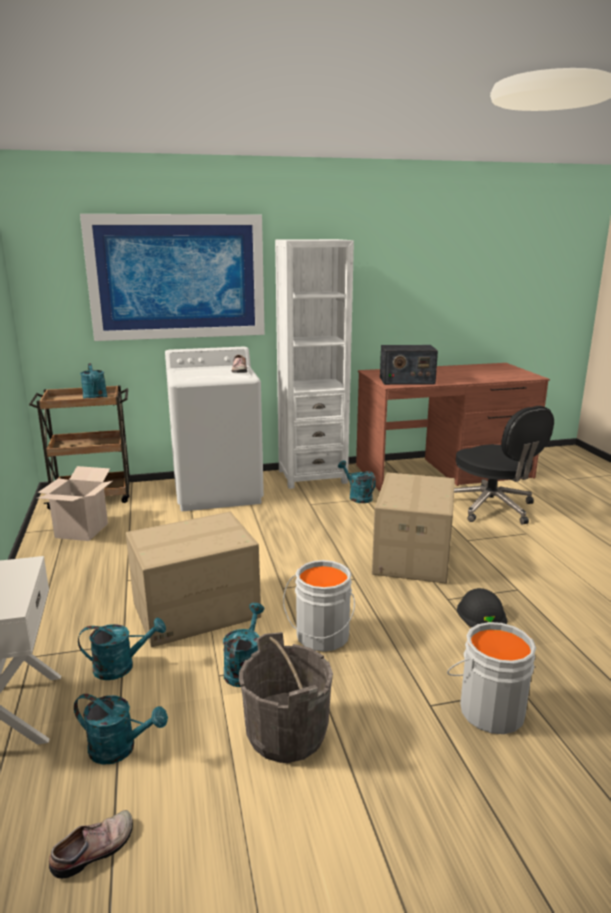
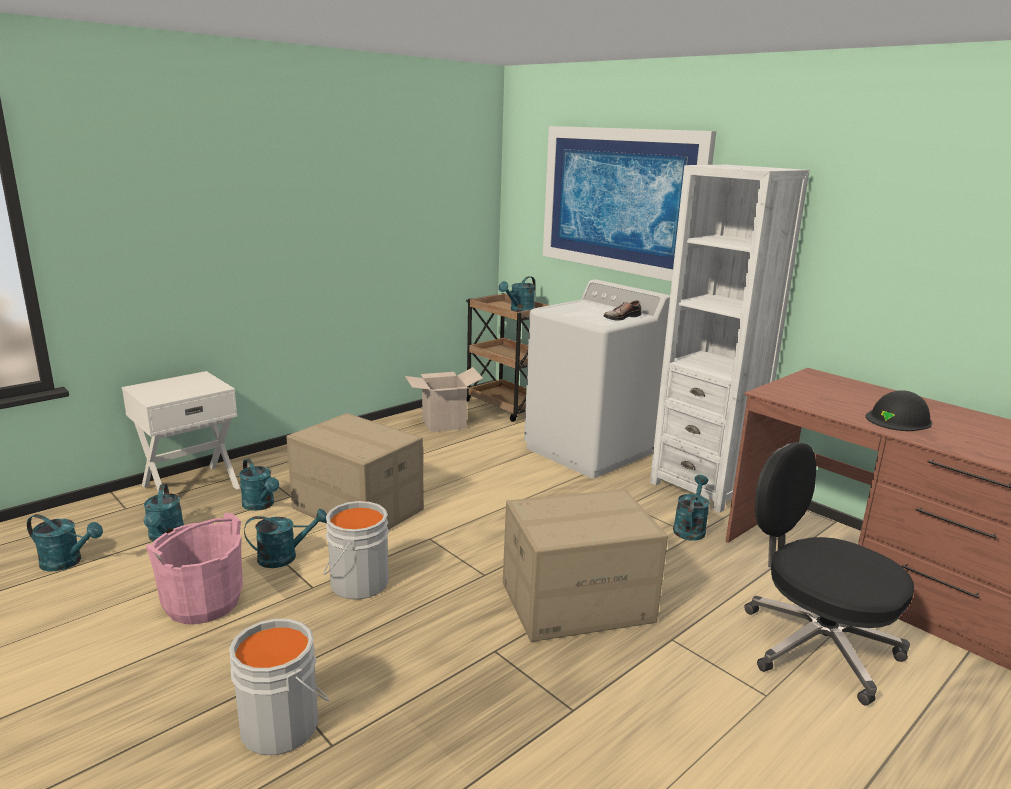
camera: 60 degrees right, 0 degrees up
shoe [49,810,133,879] -> turquoise watering can [27,514,103,572]
grey bucket [239,632,333,763] -> pink bucket [146,513,243,625]
radio [380,345,438,385] -> none
black office chair [454,406,554,525] -> black office chair turned 105 degrees clockwise [744,442,914,706]
black hard hat [457,588,507,627] -> black hard hat moved to [866,390,932,431]

